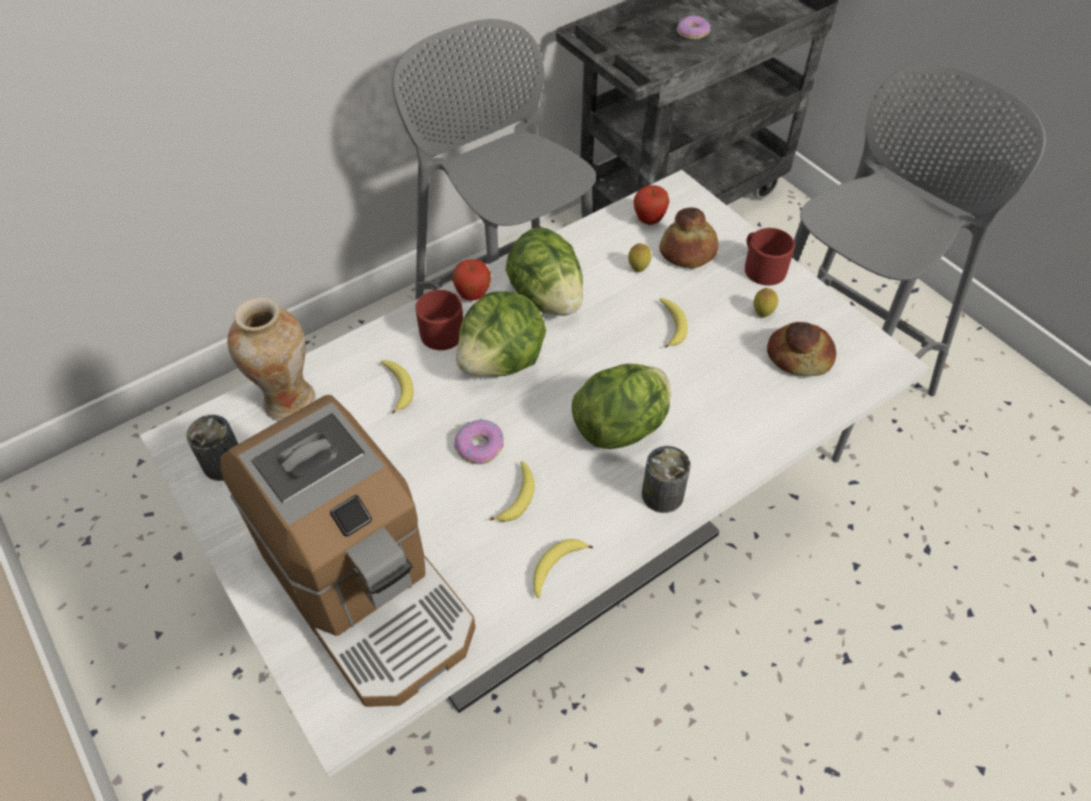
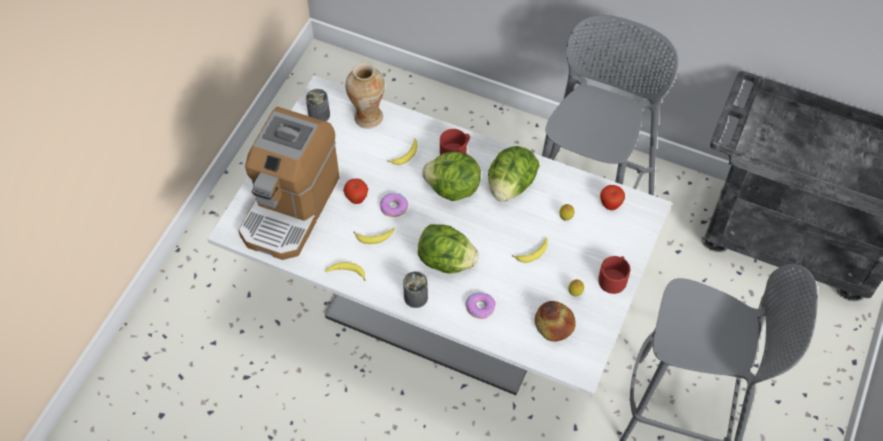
camera: 60 degrees right, 5 degrees up
apple [452,259,491,301] -> apple moved to [343,178,368,204]
bread [659,207,718,268] -> none
donut [677,15,711,40] -> donut moved to [466,292,496,319]

